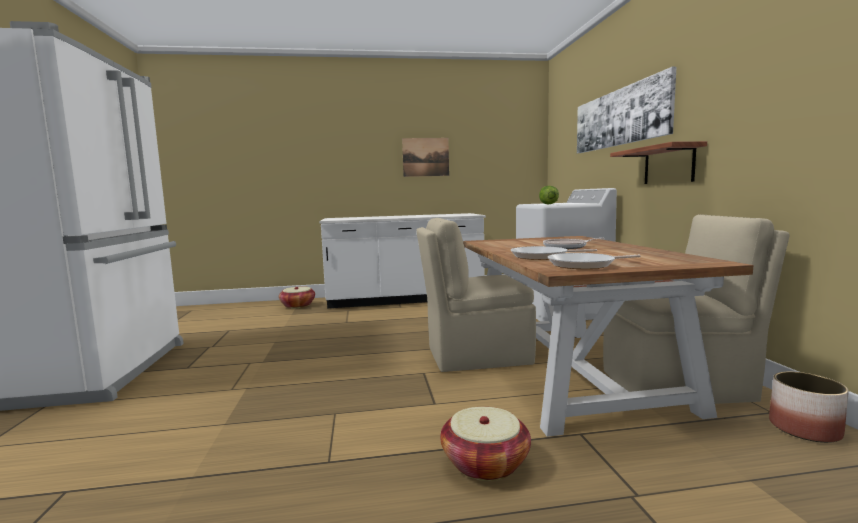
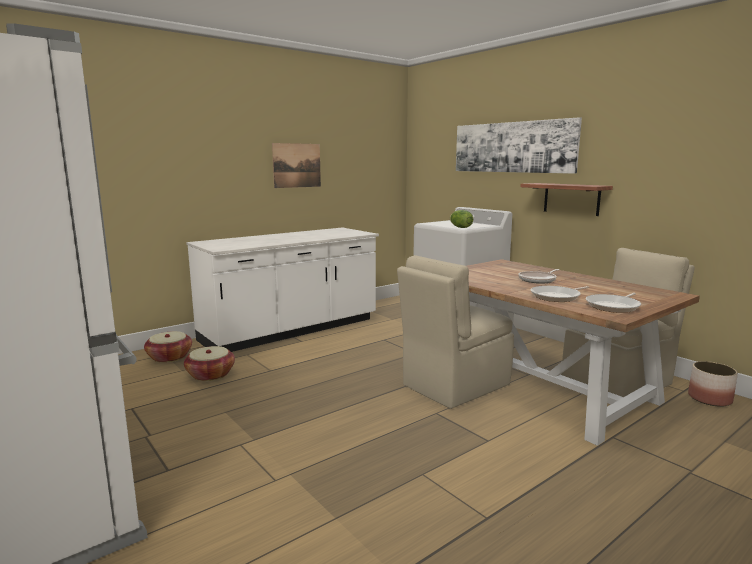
camera: 30 degrees left, 5 degrees up
basket [440,407,531,481] -> basket moved to [184,346,235,381]

